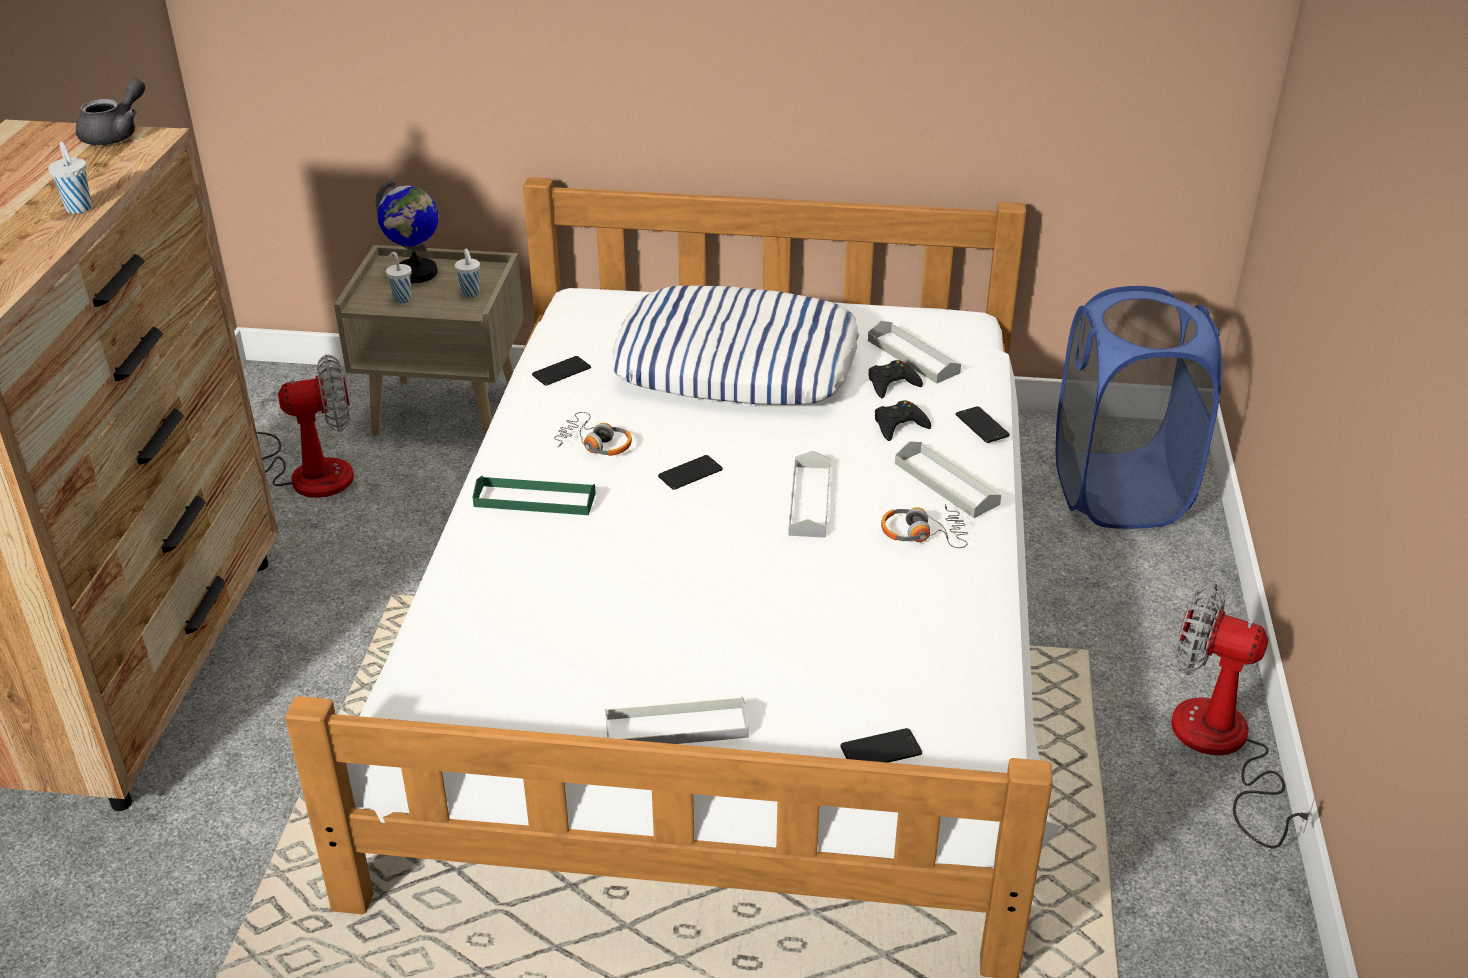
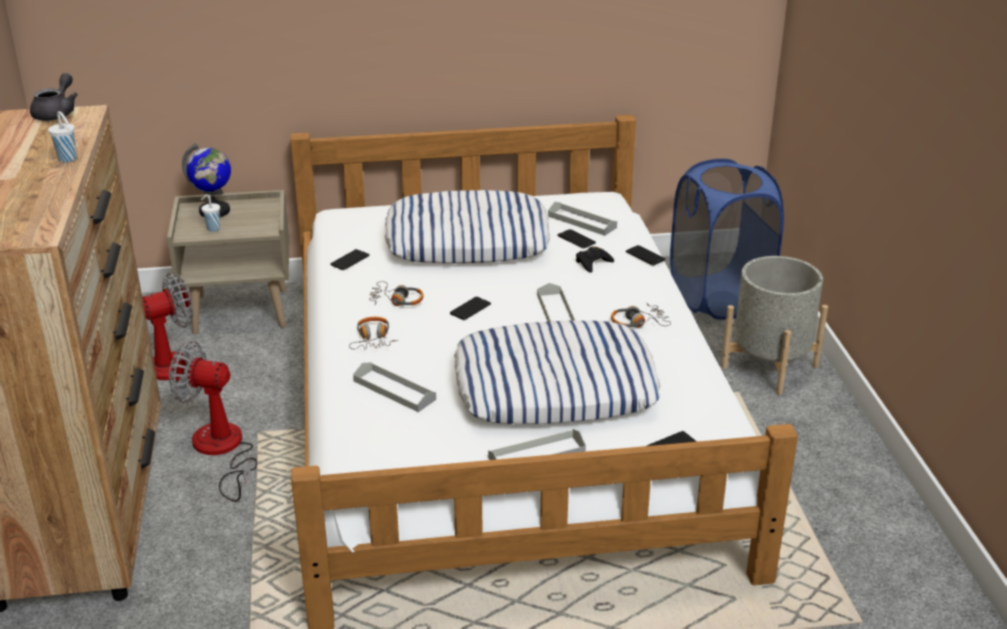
camera: 15 degrees left, 5 degrees down
white cup [455,249,480,298] -> none
green tray [473,476,596,515] -> headphones [349,317,398,350]
black game controller [868,360,923,398] -> phone [557,229,596,249]
grey tray [895,441,1001,518] -> grey tray moved to [353,362,436,412]
fan [1171,583,1315,849] -> fan moved to [169,341,257,502]
none -> pillow [454,321,661,424]
none -> grey planter [721,256,828,395]

